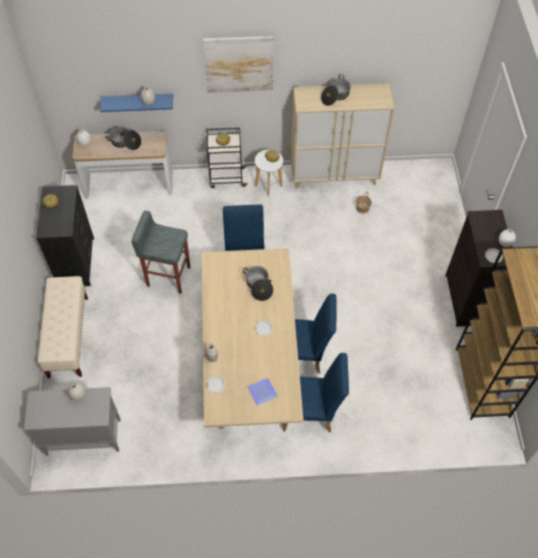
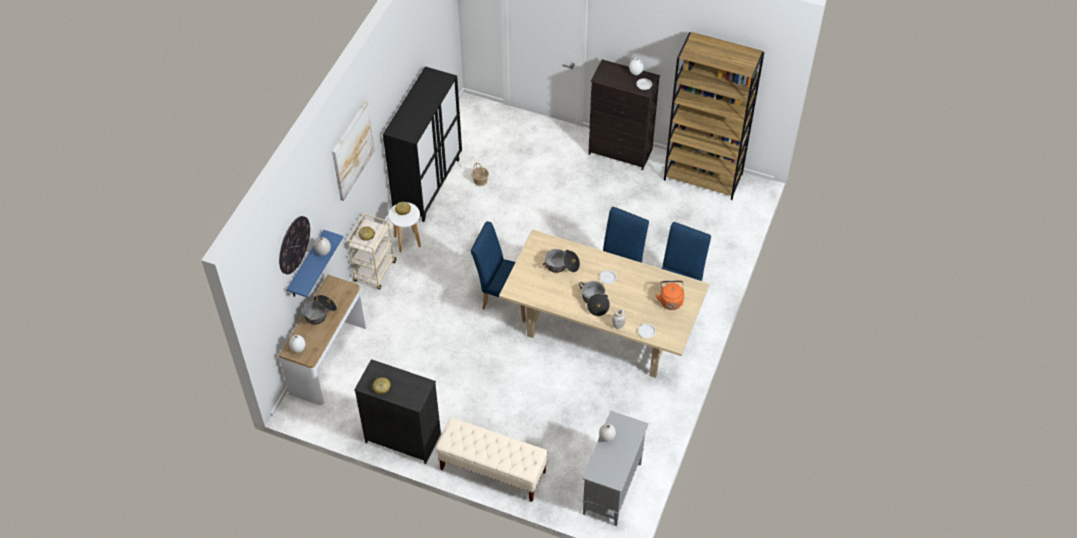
camera: 65 degrees left, 5 degrees down
grey stool [131,211,190,294] -> none
black cart [207,128,247,188] -> beige cart [347,213,397,289]
plate [248,378,278,406] -> orange kettle [655,281,684,310]
beige cabinet [291,83,394,188] -> black cabinet [383,67,462,222]
cooking pot [321,75,351,106] -> cooking pot moved to [579,281,610,316]
none -> wall clock [279,216,310,274]

